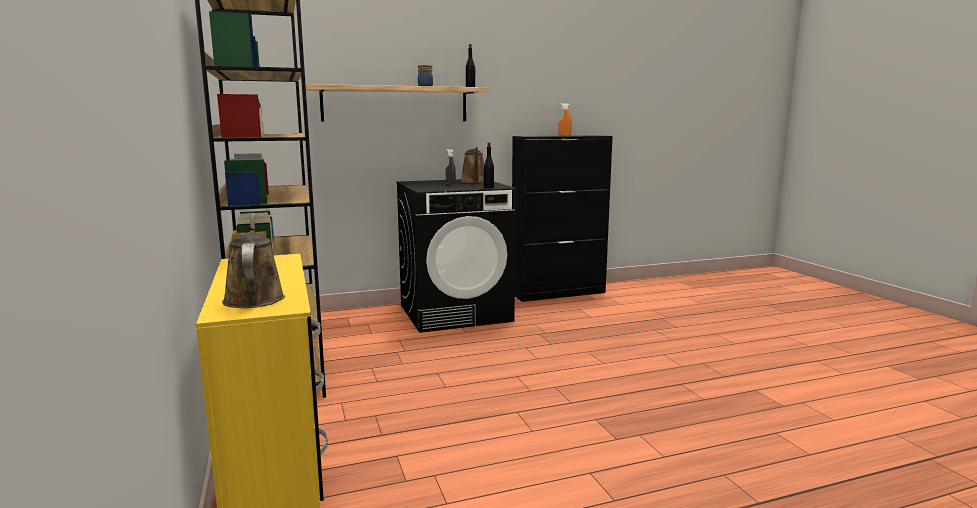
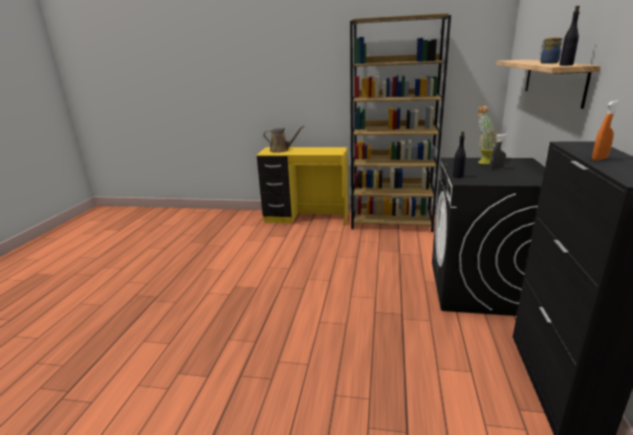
camera: 120 degrees right, 10 degrees up
brown watering can [460,147,484,183] -> none
none -> potted plant [477,106,498,165]

